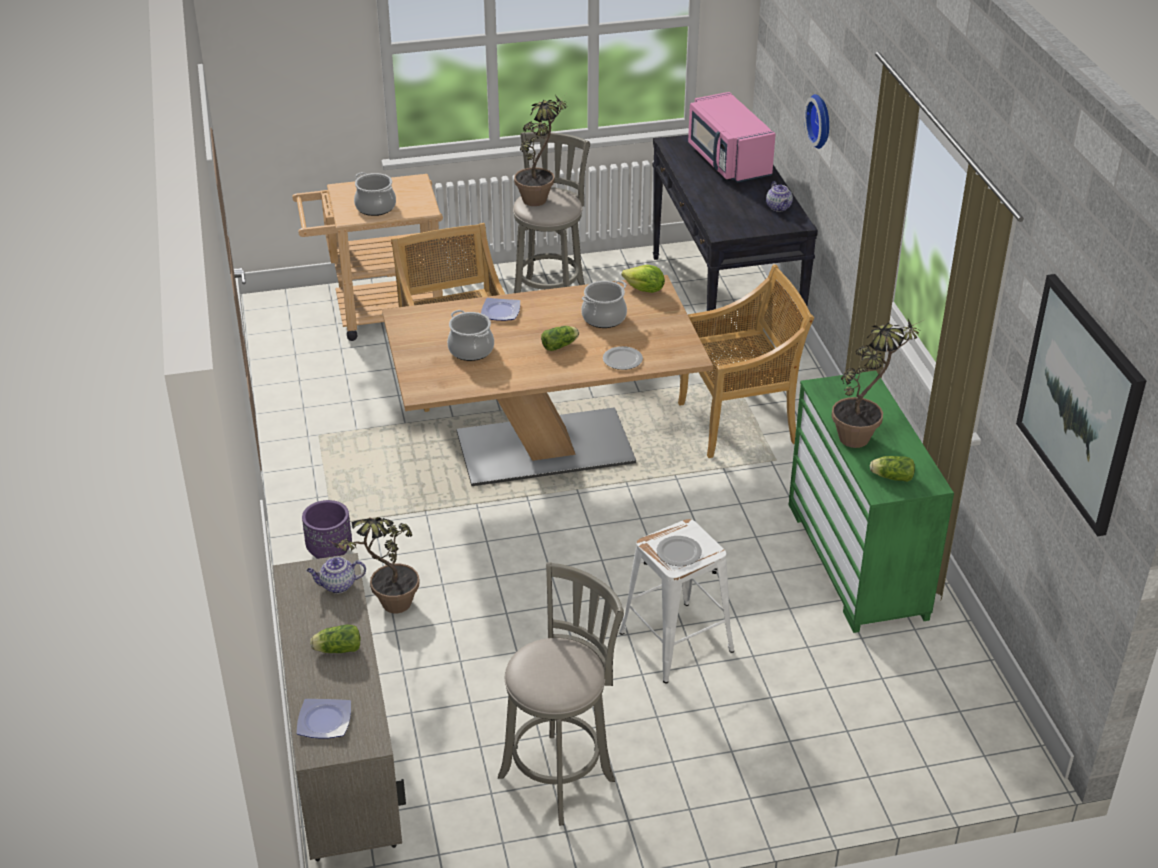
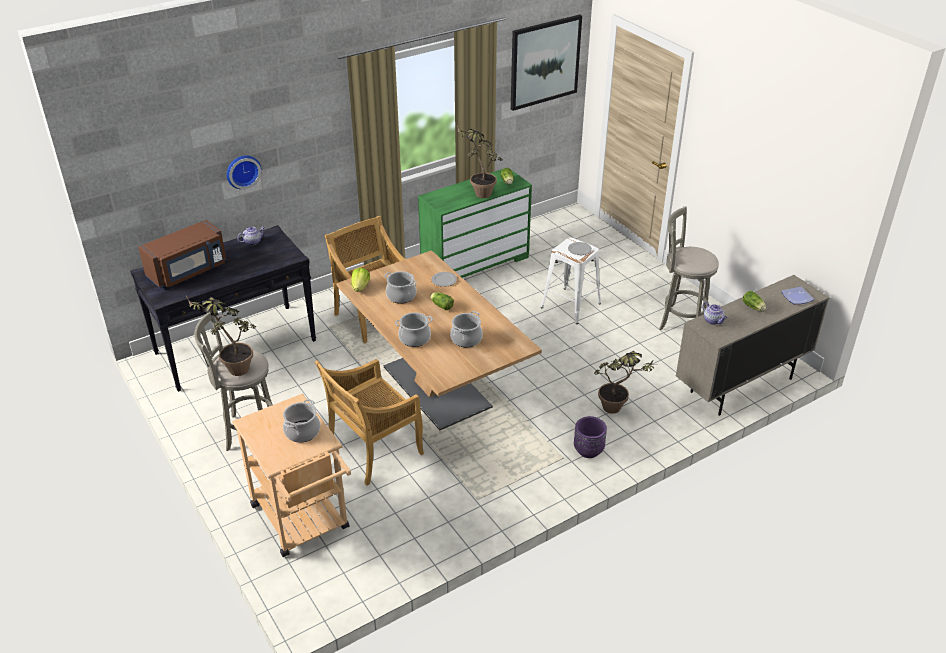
camera: 110 degrees left, 0 degrees up
plate [481,298,520,321] -> cooking pot [395,312,433,347]
pink microwave [688,92,776,183] -> brown microwave [138,220,226,288]

